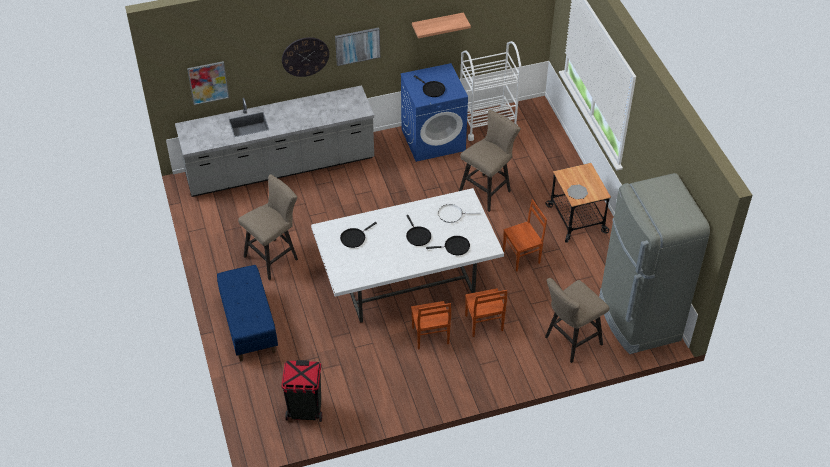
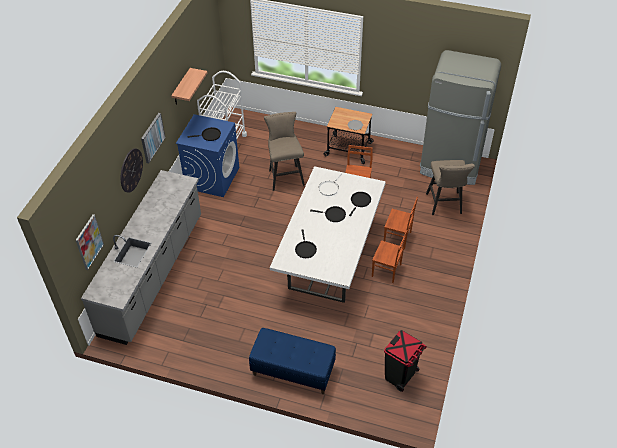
camera: 55 degrees left, 0 degrees up
beige stool [238,174,298,280] -> none

